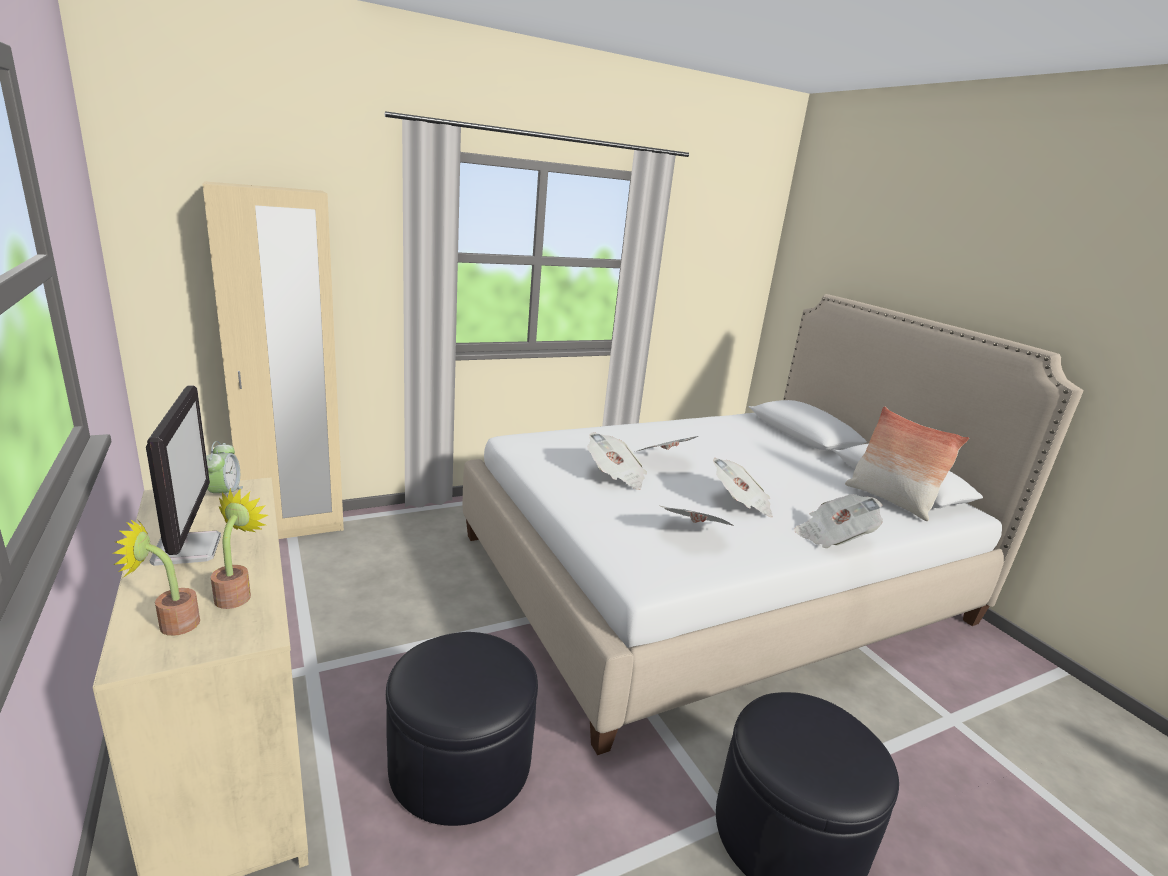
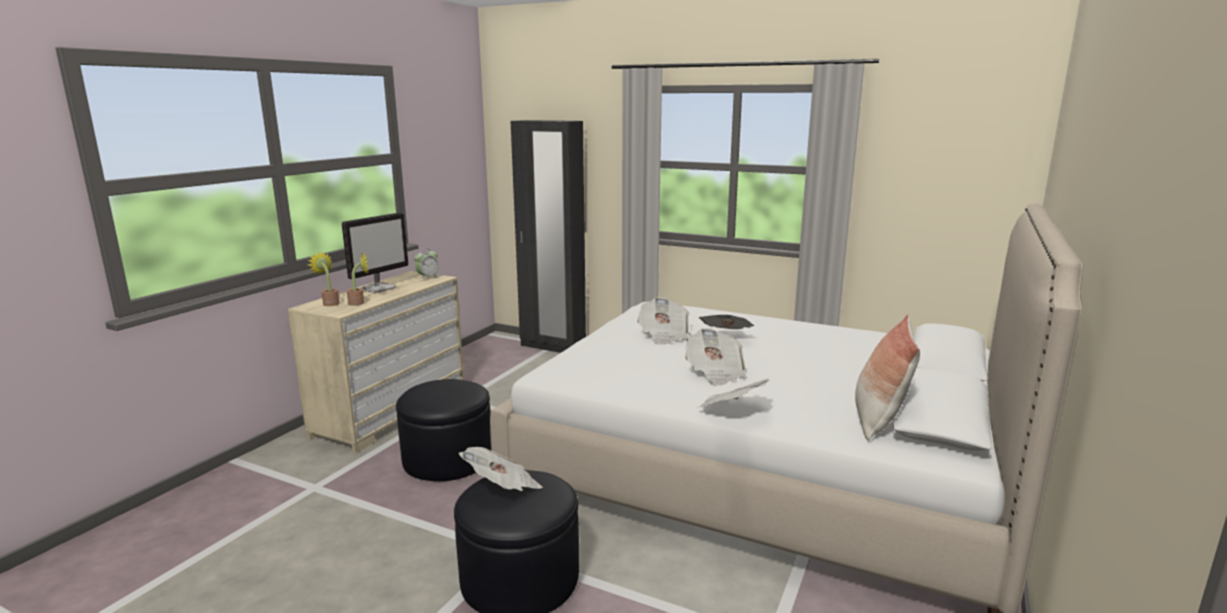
camera: 55 degrees right, 5 degrees down
beige wardrobe [203,181,344,539] -> black wardrobe [511,120,586,353]
newspaper [660,506,732,525] -> newspaper moved to [459,447,542,491]

